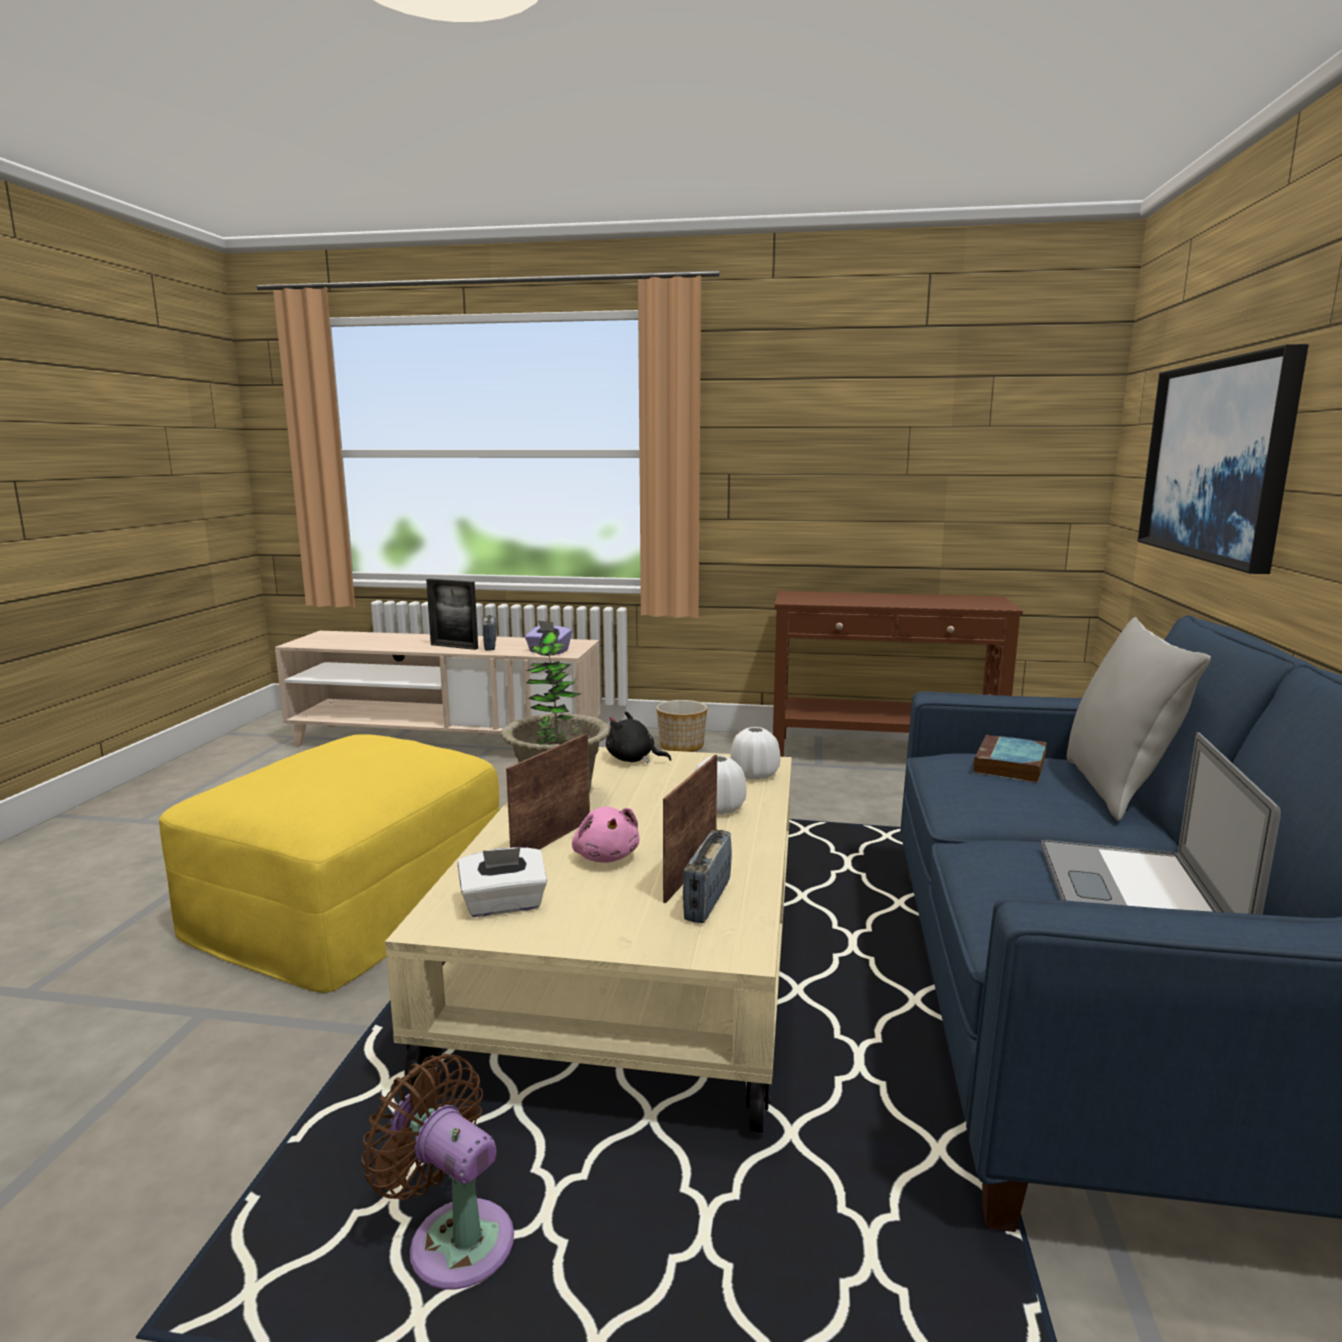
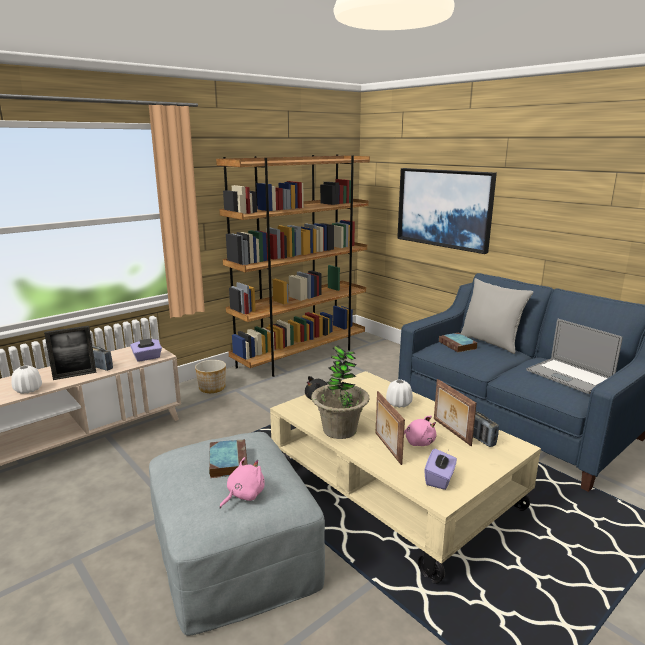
camera: 50 degrees left, 5 degrees up
yellow ottoman [159,734,499,993] -> grey ottoman [149,432,325,636]
brown fan [362,1054,514,1290] -> none
white tissue box [458,847,547,917] -> purple tissue box [424,449,457,490]
white vase [730,727,781,780] -> white vase moved to [11,365,42,394]
brown console table [773,591,1023,757] -> brown bookcase [216,154,370,377]
none -> book [209,439,248,478]
none -> pink plush toy [220,457,265,509]

